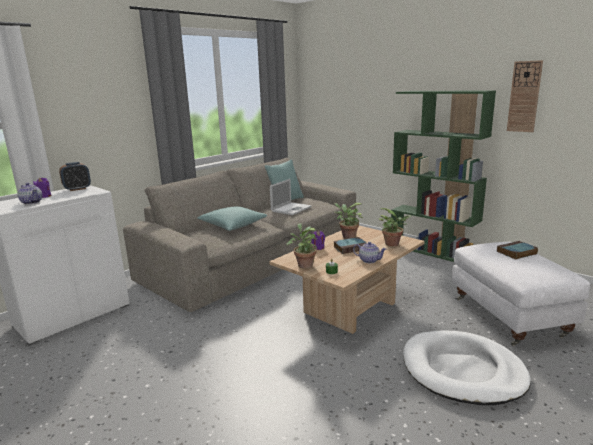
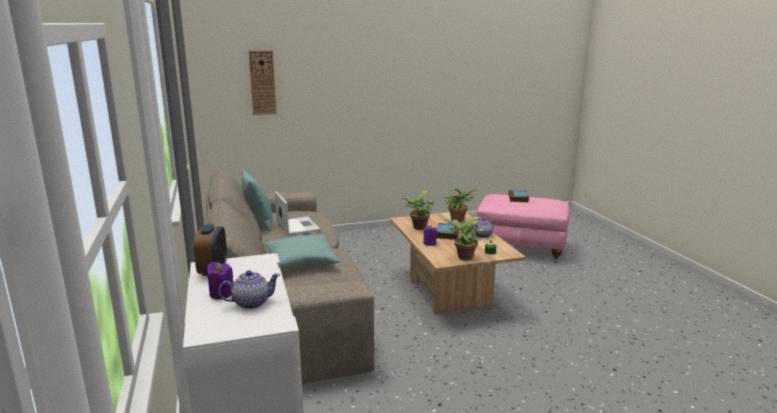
camera: 60 degrees left, 0 degrees up
green bookcase [391,90,496,262] -> none
white dog bed [403,330,531,405] -> none
white ottoman [452,242,590,346] -> pink ottoman [477,194,570,263]
wall clock [507,60,543,132] -> wall clock moved to [248,50,277,115]

